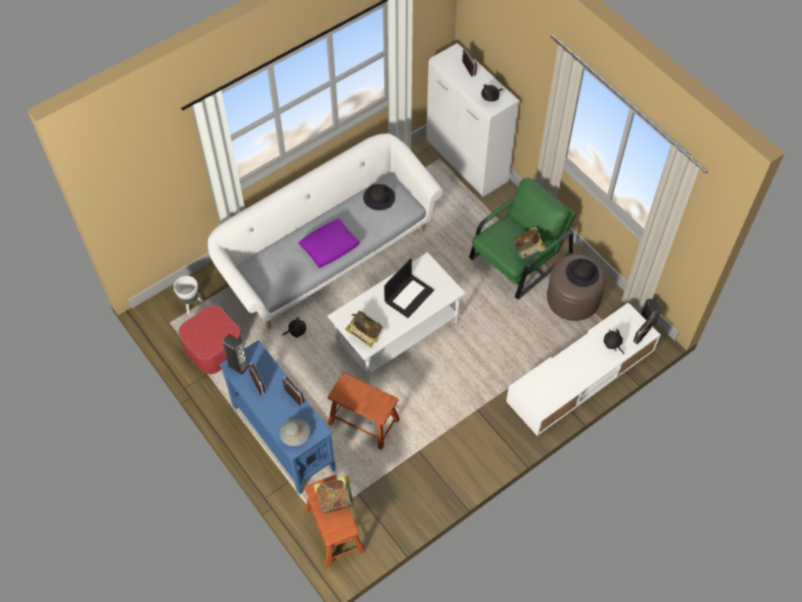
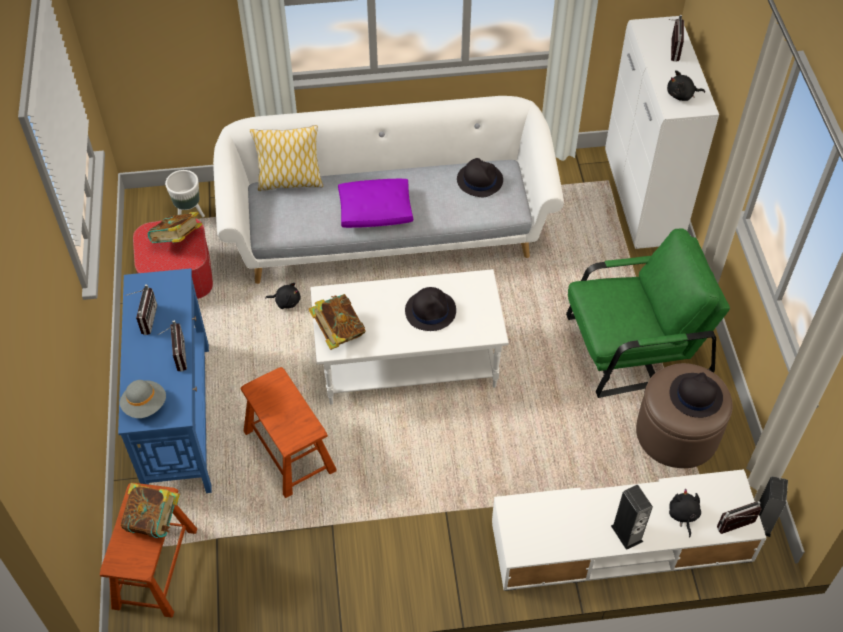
camera: 30 degrees right, 5 degrees down
speaker [222,334,249,375] -> speaker moved to [611,485,653,550]
laptop [384,258,434,318] -> black hat [405,287,456,331]
book [513,226,546,259] -> book moved to [148,212,202,243]
none -> pillow [250,125,323,191]

